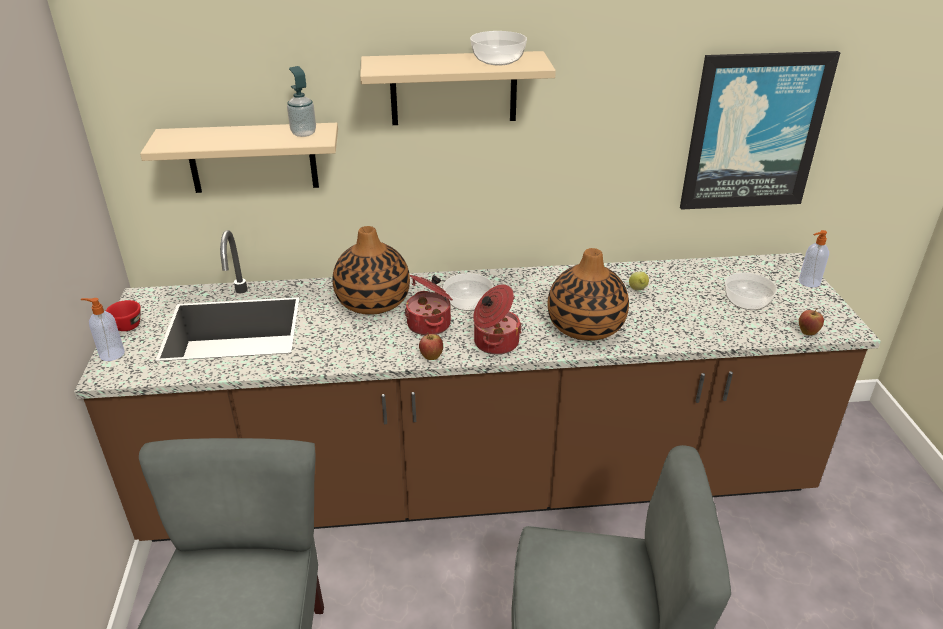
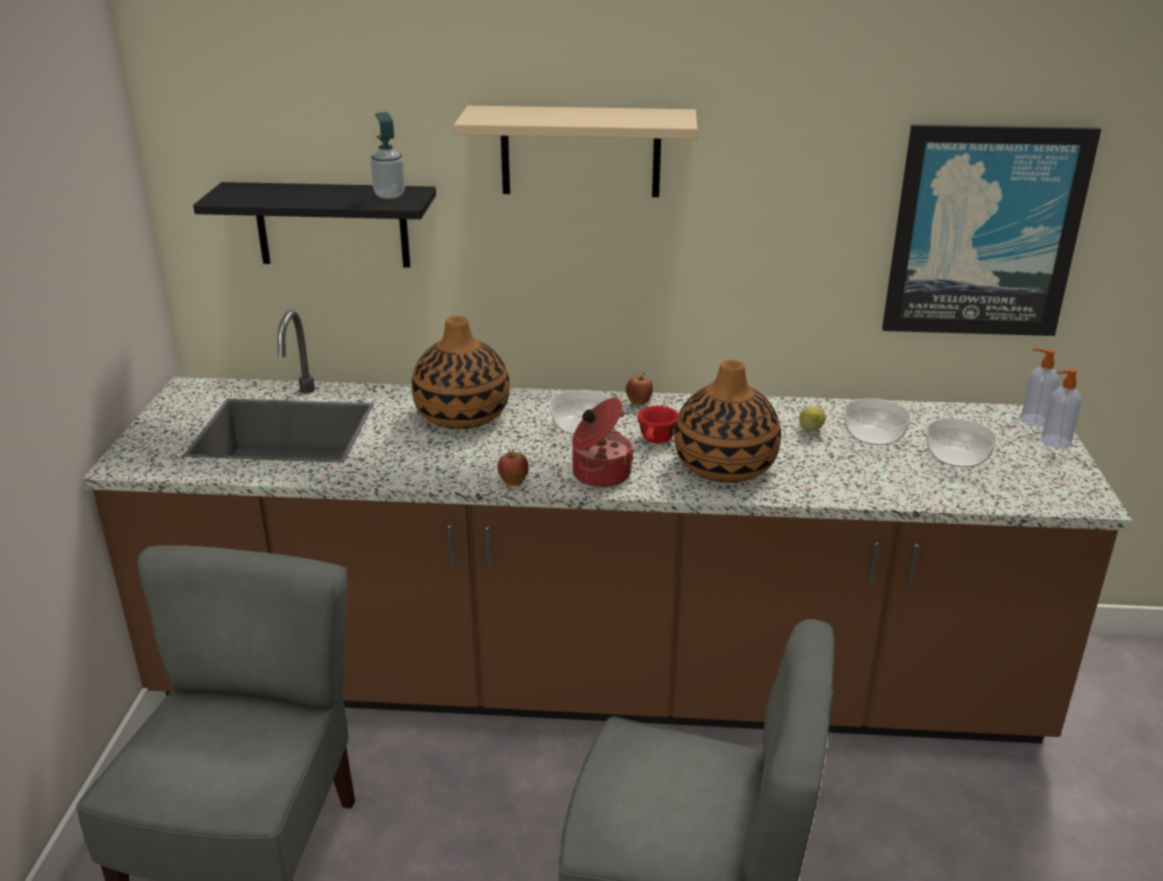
camera: 10 degrees right, 5 degrees down
soap dispenser [81,298,125,361] -> soap dispenser moved to [1021,349,1059,426]
red cup [106,300,141,331] -> red cup moved to [638,406,678,443]
beige shelf [140,123,338,193] -> black shelf [193,182,436,268]
cooking pot [405,275,453,335] -> none
bowl [470,31,527,65] -> bowl moved to [843,398,911,445]
apple [799,308,824,335] -> apple moved to [626,373,653,405]

